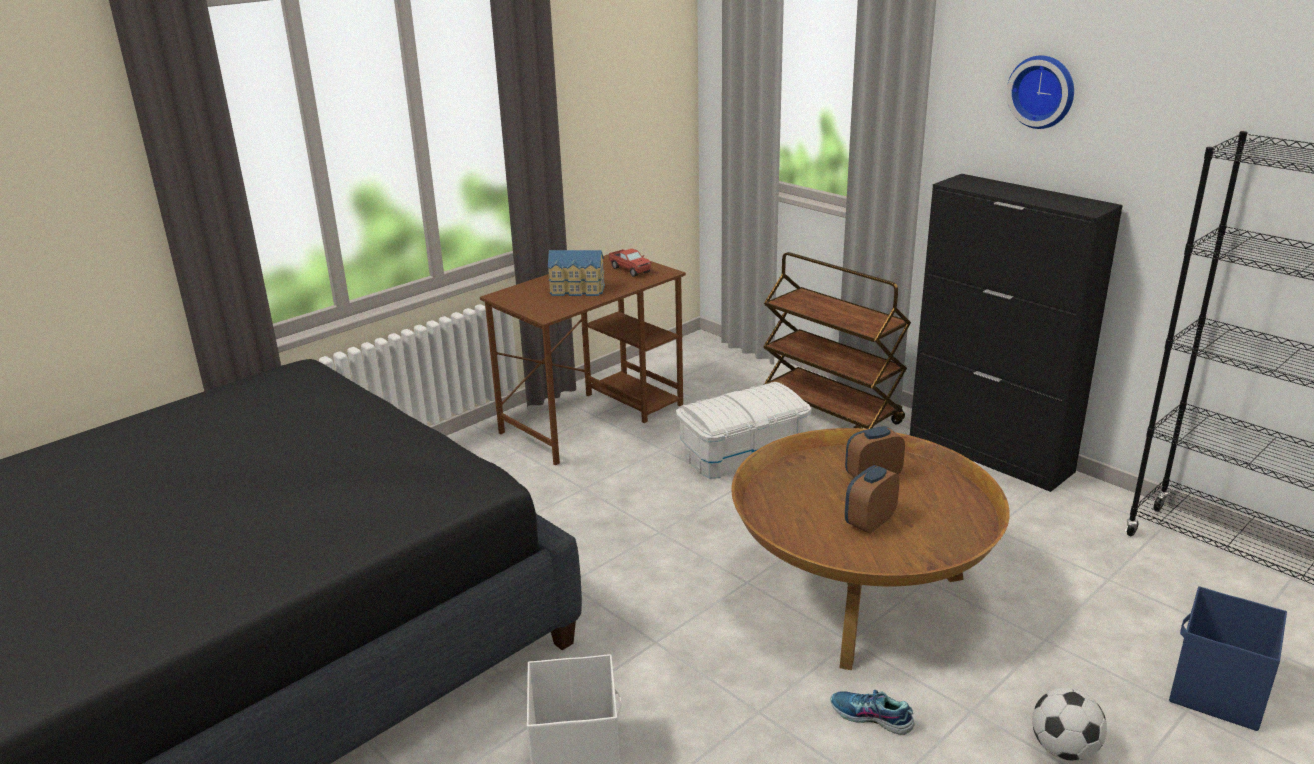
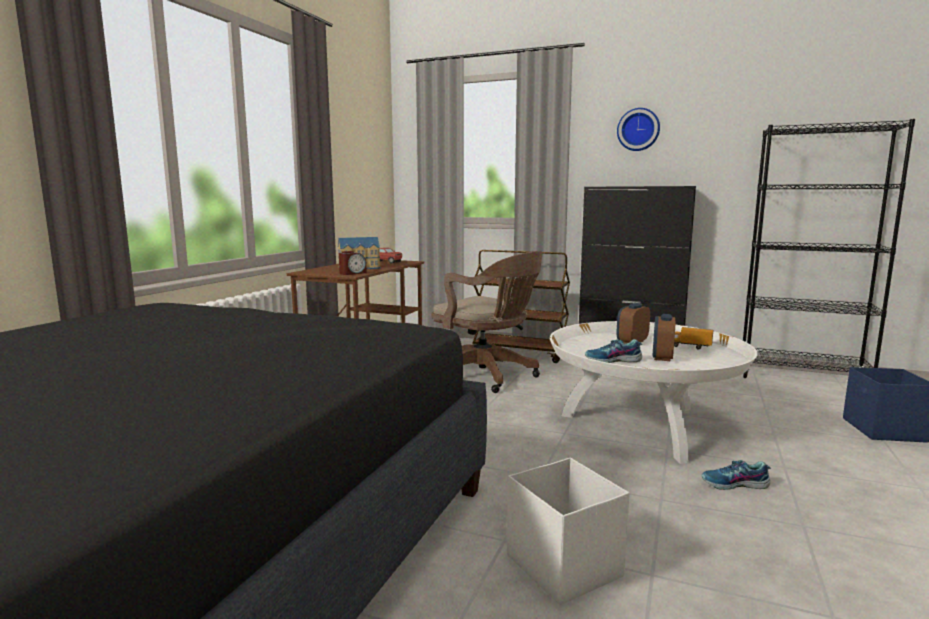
camera: 25 degrees left, 15 degrees down
white storage box [676,382,811,479] -> brown office chair [431,251,543,393]
brown coffee table [731,428,1010,670] -> white coffee table [550,321,758,464]
football [1032,688,1107,761] -> none
none -> alarm clock [339,251,367,275]
none -> shoe [585,339,642,363]
none -> toy truck [674,327,713,350]

